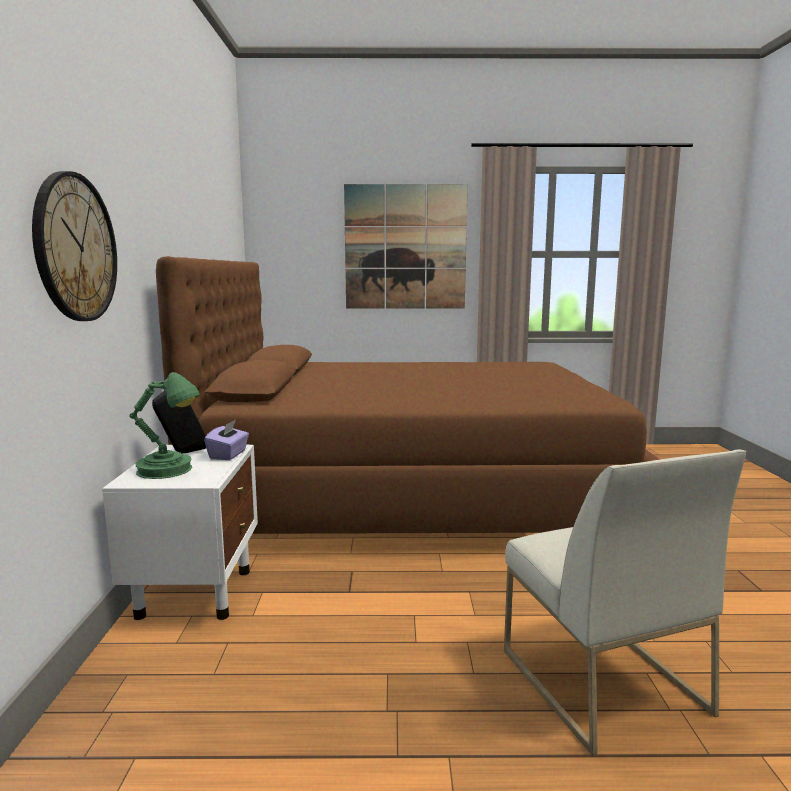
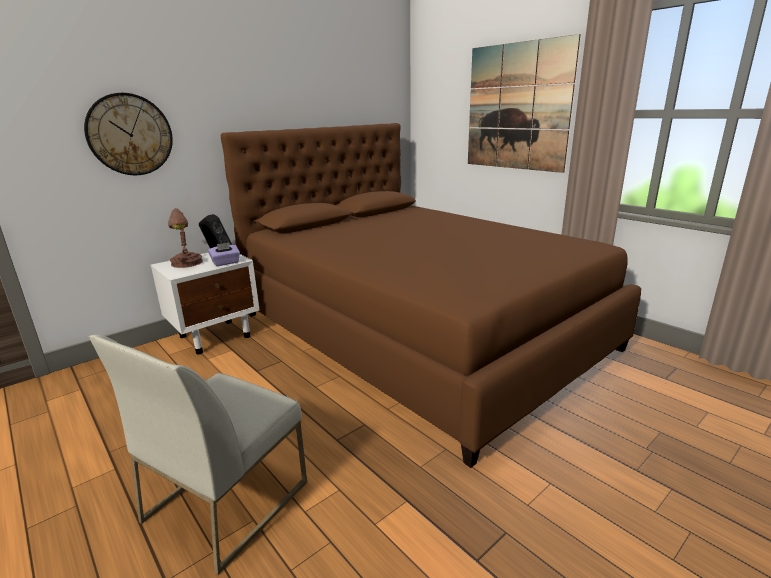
camera: 50 degrees right, 10 degrees up
green table lamp [129,372,199,479] -> brown table lamp [168,208,203,268]

